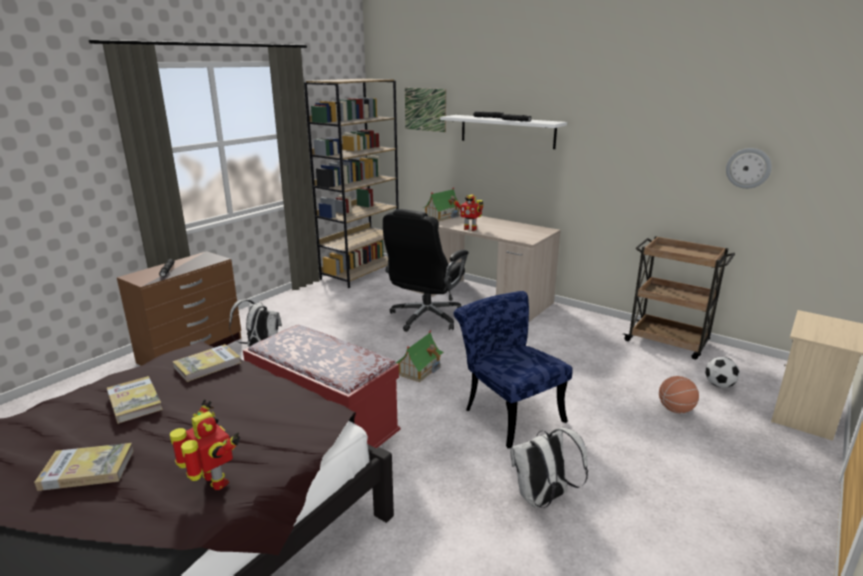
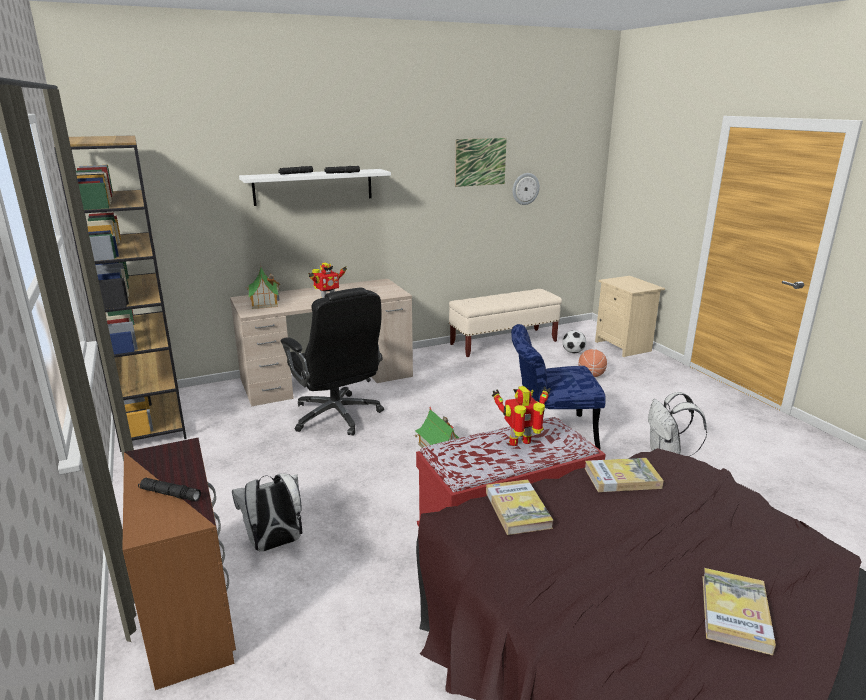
camera: 60 degrees left, 0 degrees up
book [107,376,163,424] -> book moved to [585,458,664,492]
toy robot [170,400,241,490] -> toy robot moved to [492,386,551,446]
picture [405,88,446,132] -> picture moved to [455,138,507,187]
brown cart [623,236,735,359] -> beige bench [449,289,562,357]

